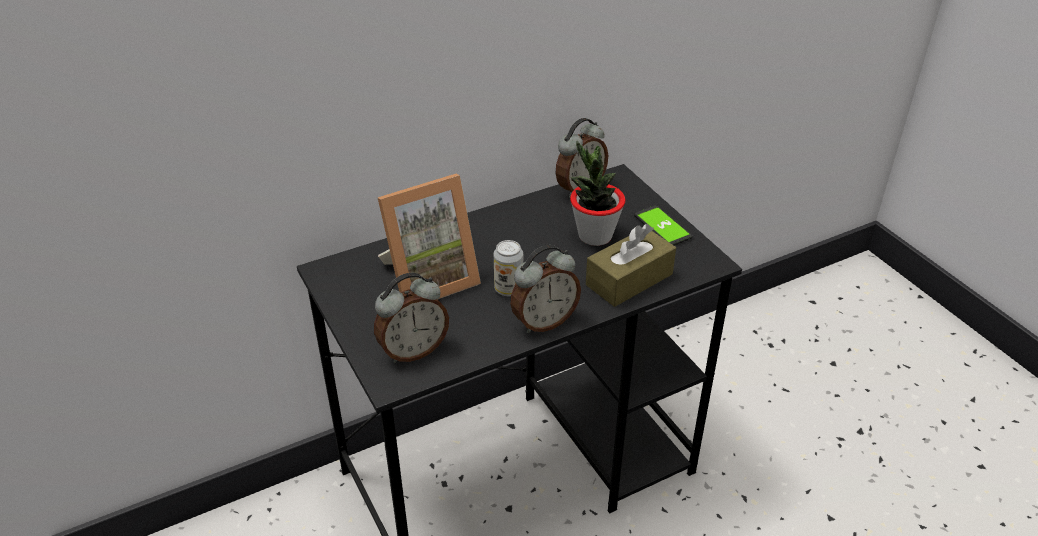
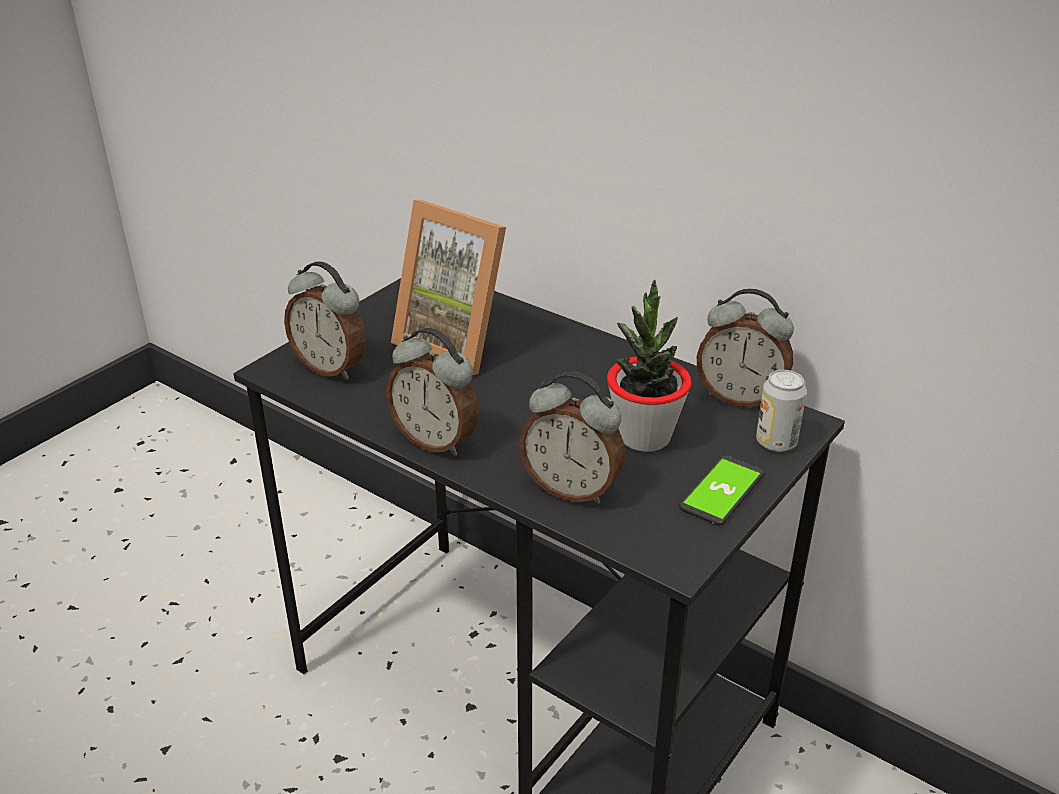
camera: 65 degrees right, 5 degrees down
can [494,240,523,296] -> can moved to [756,370,807,452]
brown tissue box [586,224,676,307] -> alarm clock [519,372,625,504]

